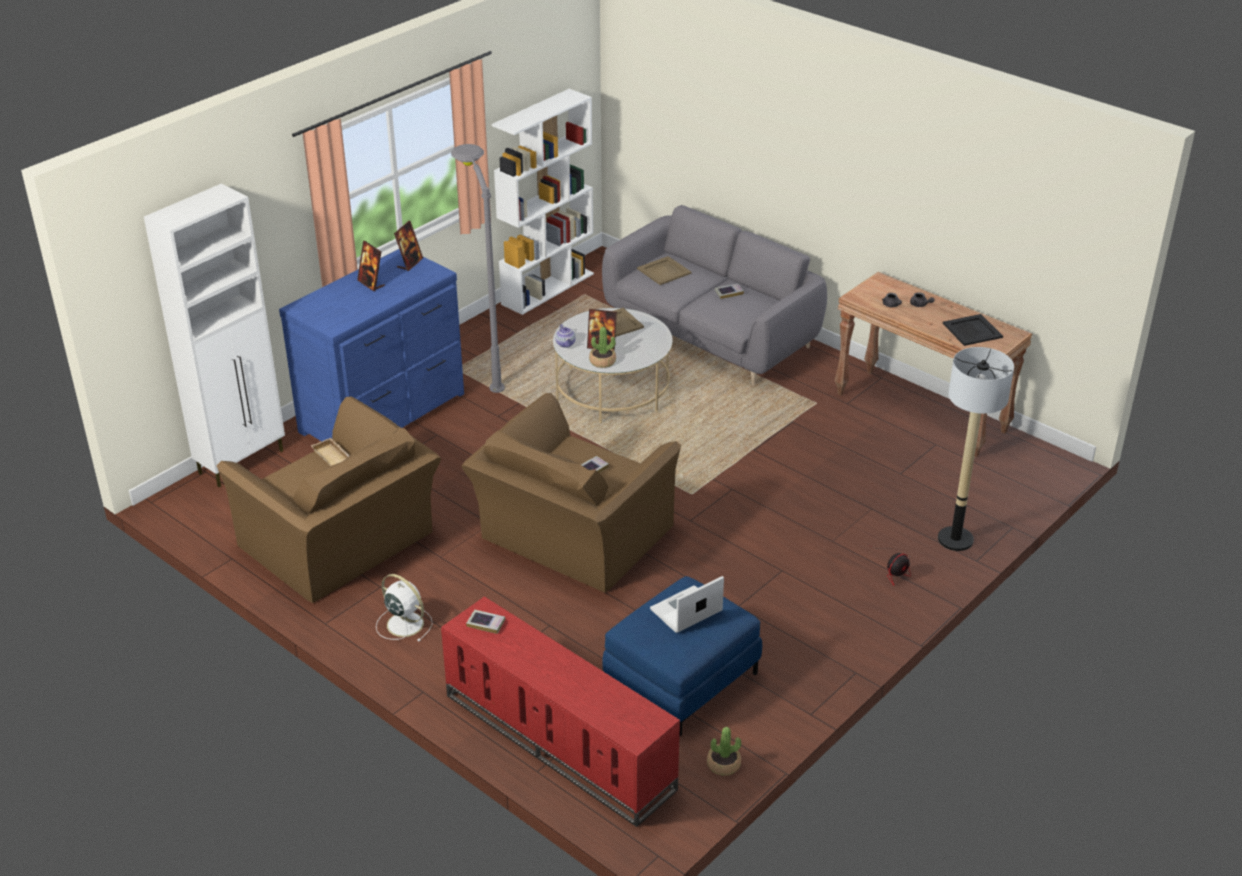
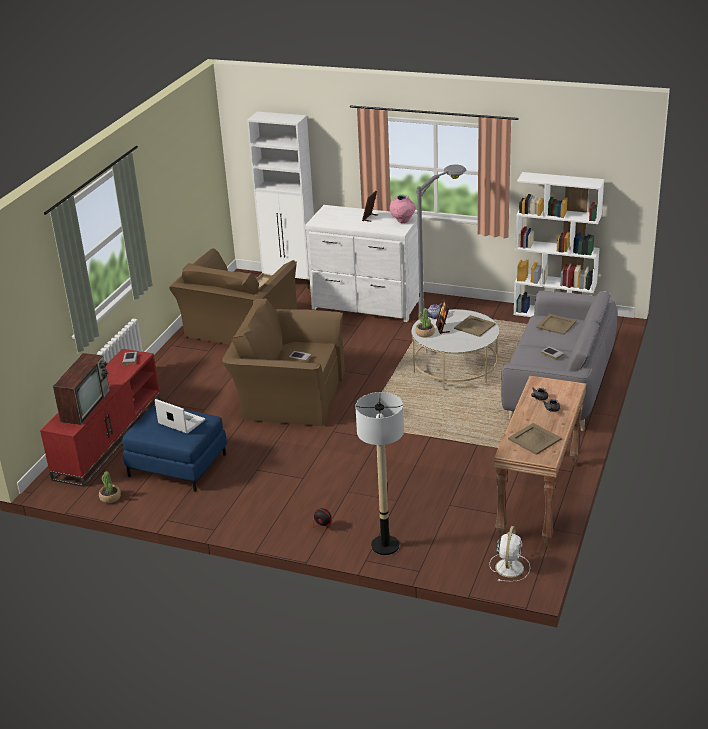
camera: 70 degrees right, 5 degrees down
blue dresser [279,249,464,441] -> white dresser [305,205,419,322]
white fan [376,574,433,642] -> white fan moved to [489,526,530,582]
picture frame [394,221,423,271] -> pink vase [389,195,415,223]
black tray [943,314,1003,346] -> beige tray [508,423,562,455]
none -> television [53,353,110,425]

